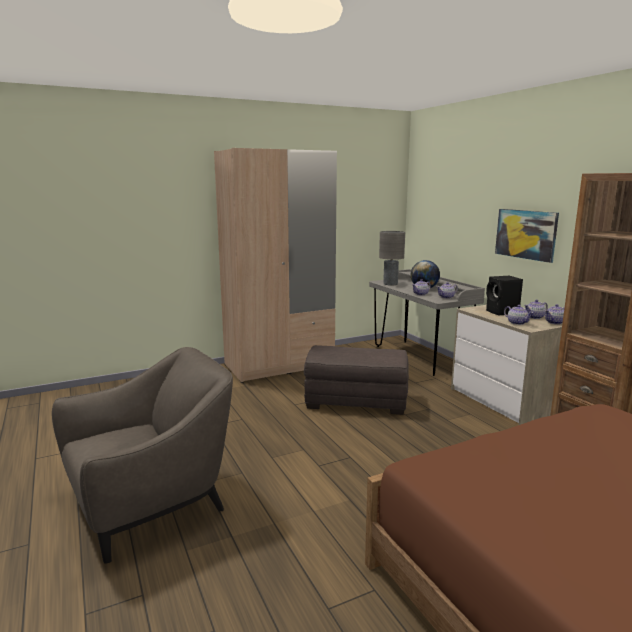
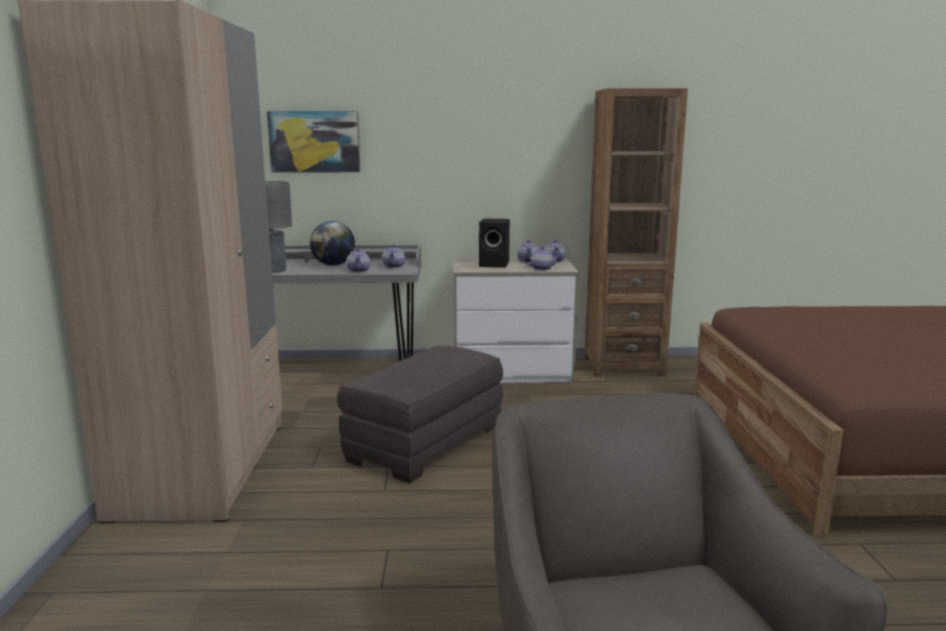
camera: 65 degrees left, 0 degrees up
picture [495,209,559,263] -> picture moved to [267,111,360,172]

